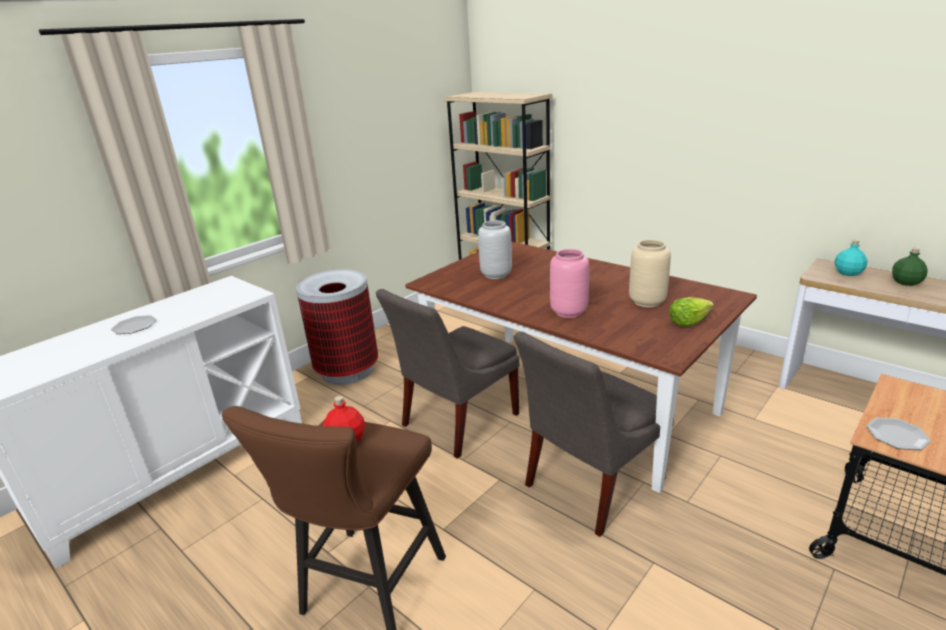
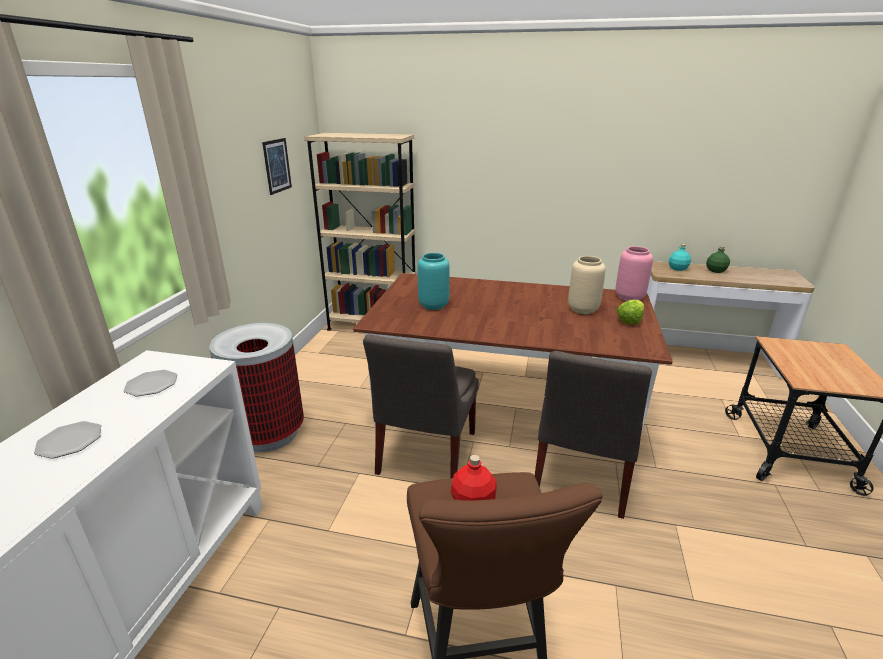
camera: 30 degrees left, 0 degrees up
grey vase [478,220,512,279] -> turquoise vase [418,253,450,310]
pink vase [550,249,589,318] -> pink vase moved to [616,246,653,301]
plate [866,418,931,450] -> plate moved to [123,370,177,396]
none -> picture [262,138,292,195]

